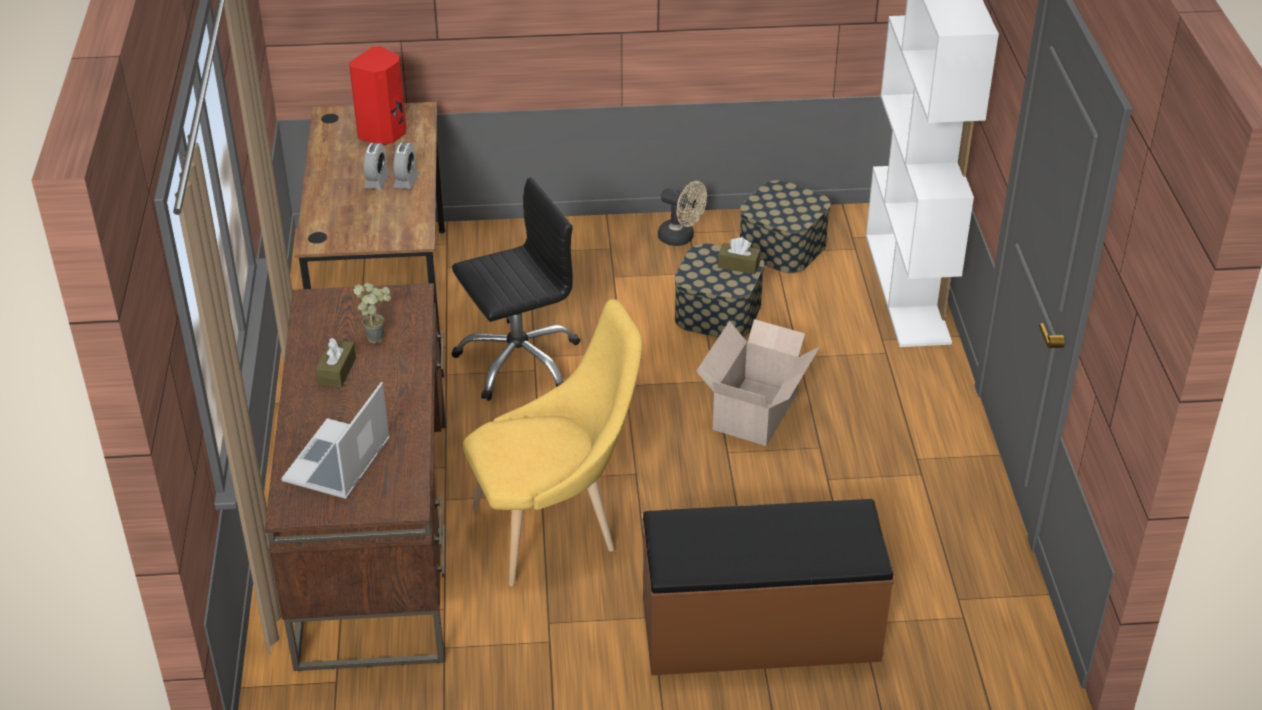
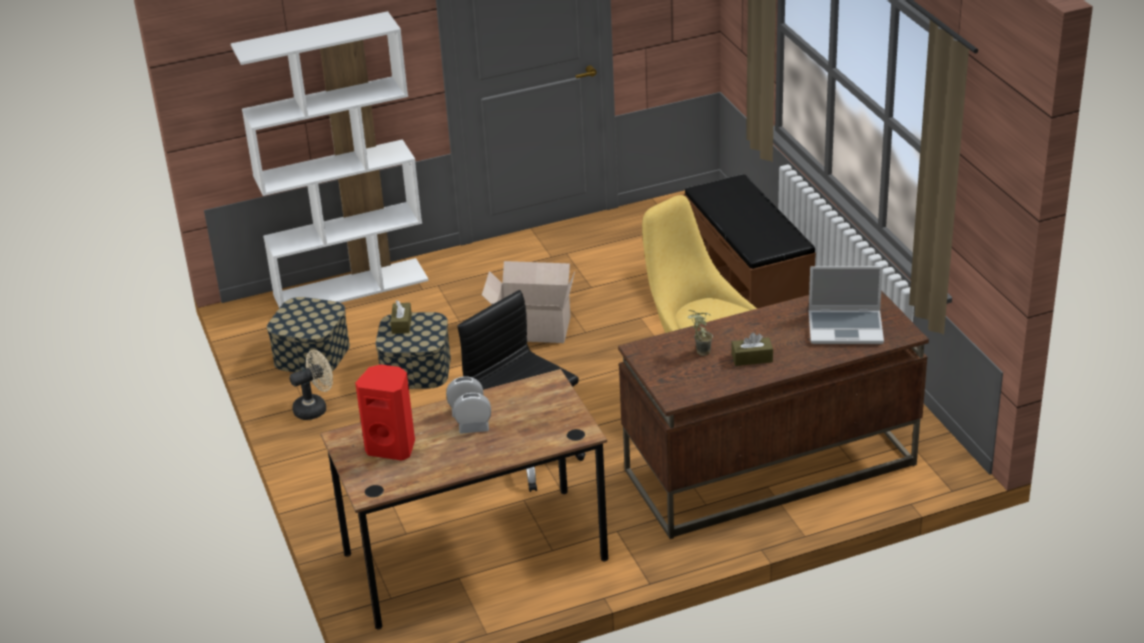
camera: 105 degrees left, 5 degrees down
beige fan [658,181,707,246] -> beige fan turned 45 degrees clockwise [290,350,333,420]

